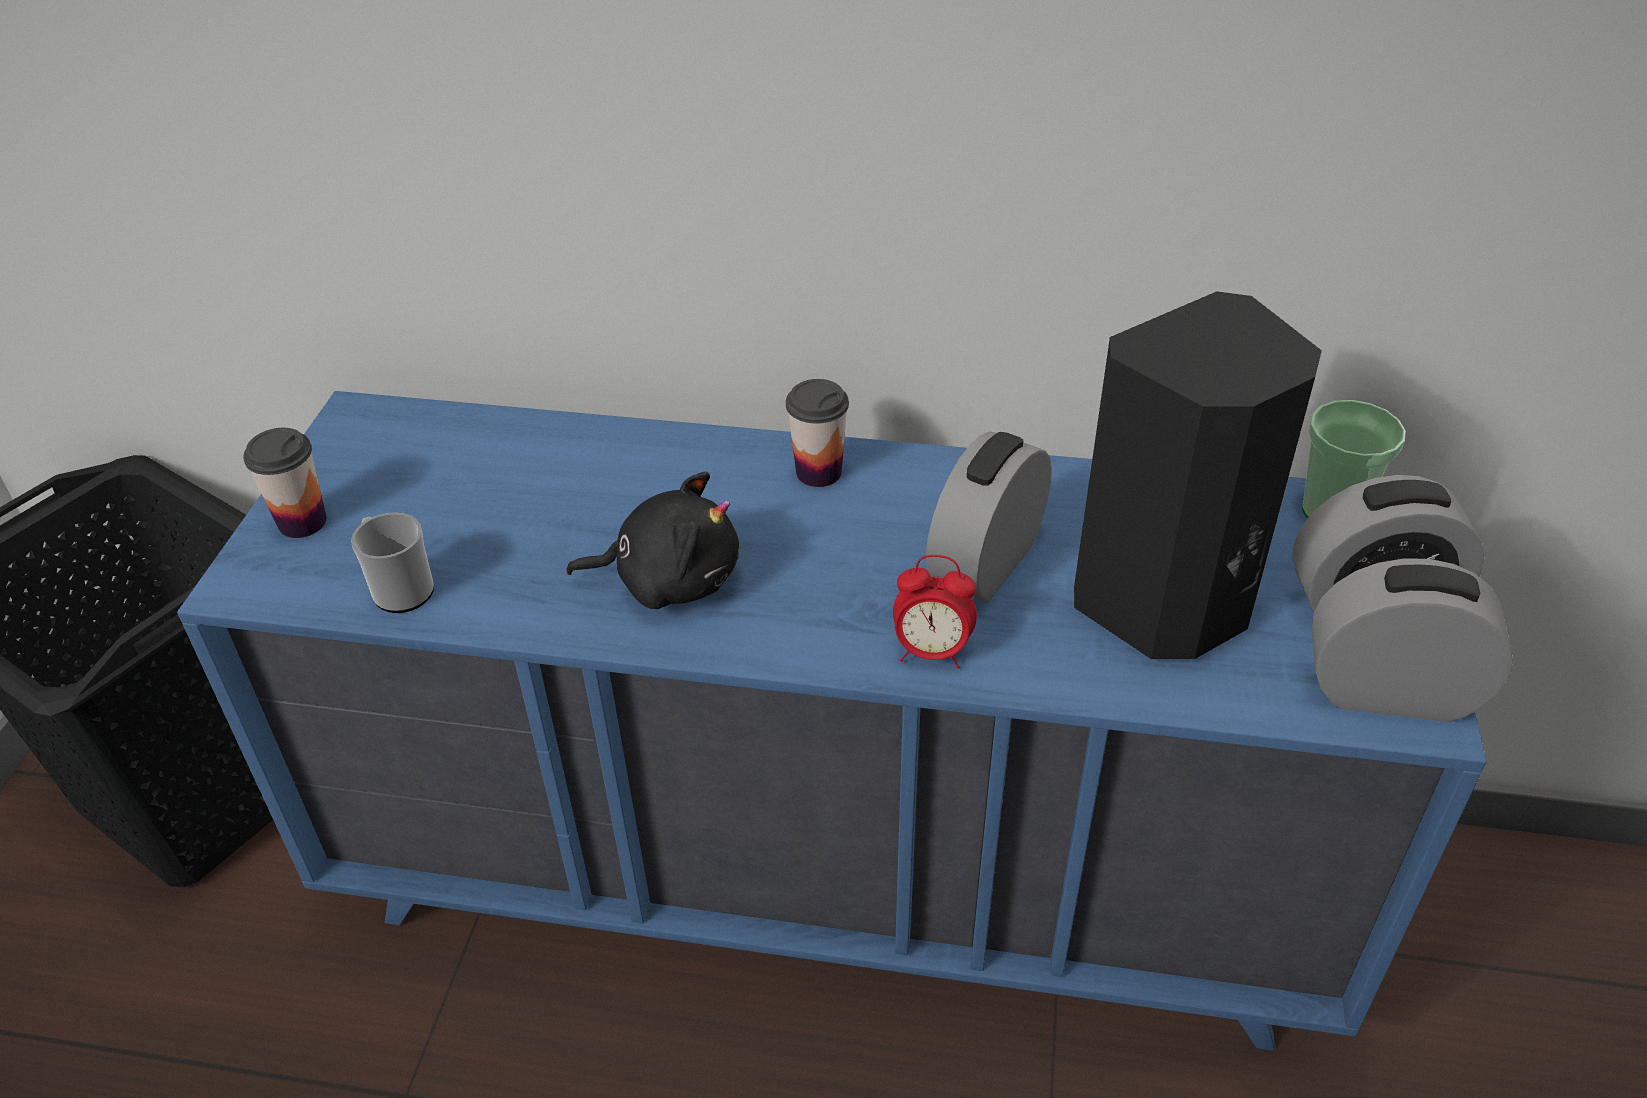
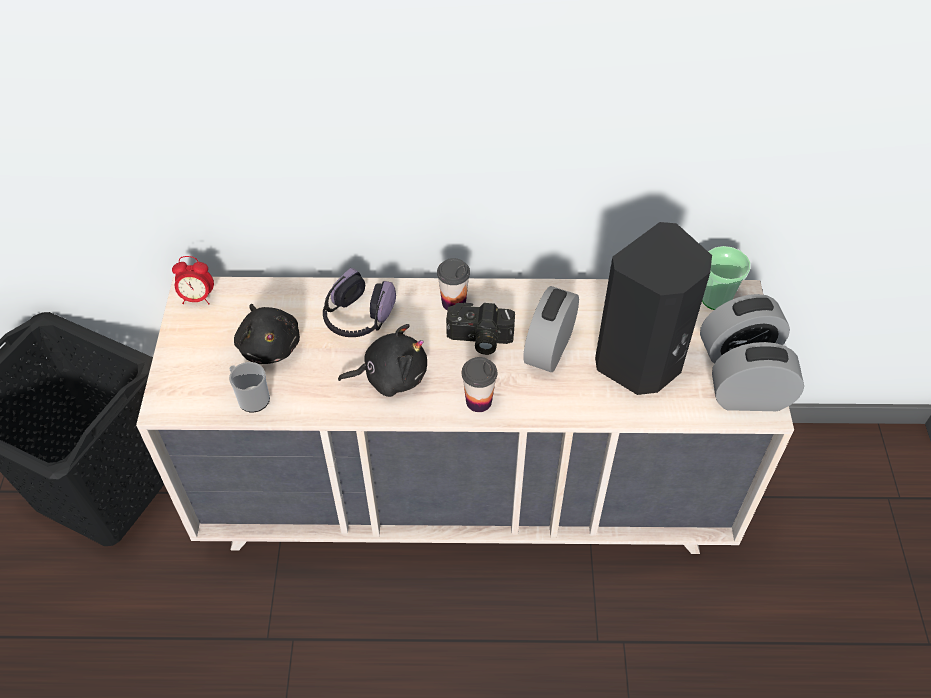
camera: 10 degrees left, 10 degrees up
blue dresser [177,391,1486,1051] -> beige dresser [136,277,794,554]
cup [243,428,327,538] -> cup moved to [462,357,497,412]
alarm clock [893,555,977,668] -> alarm clock moved to [172,256,214,305]
none -> black plush toy [234,304,300,364]
none -> headphones [323,268,396,337]
none -> camera [446,303,515,355]

